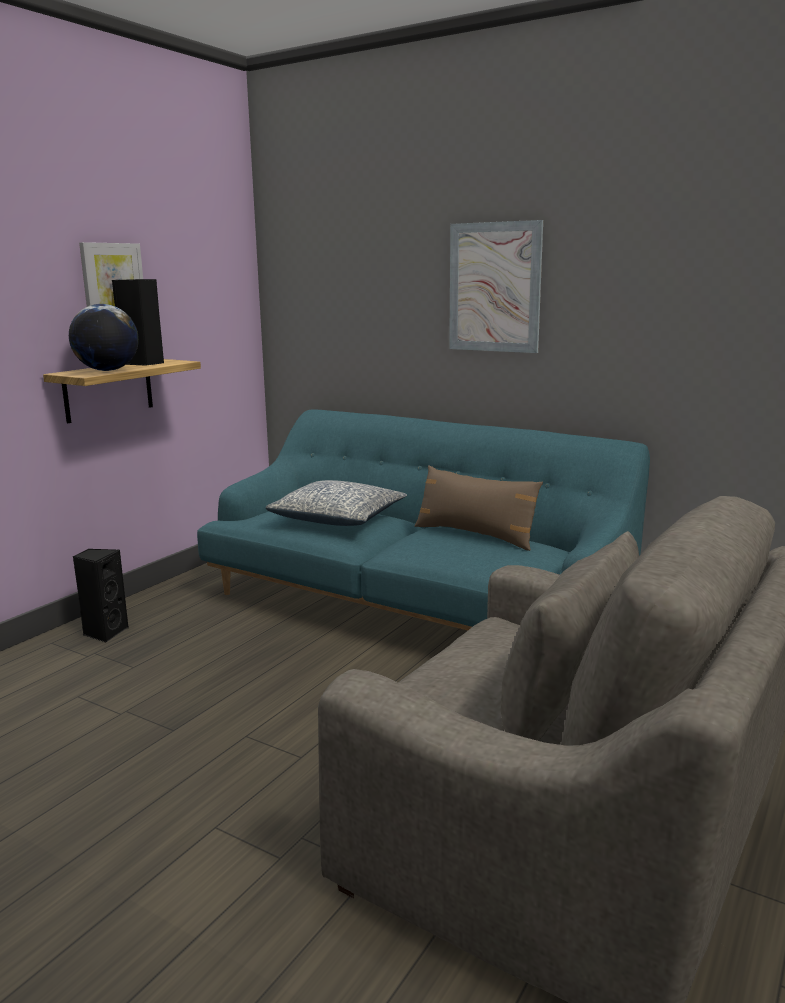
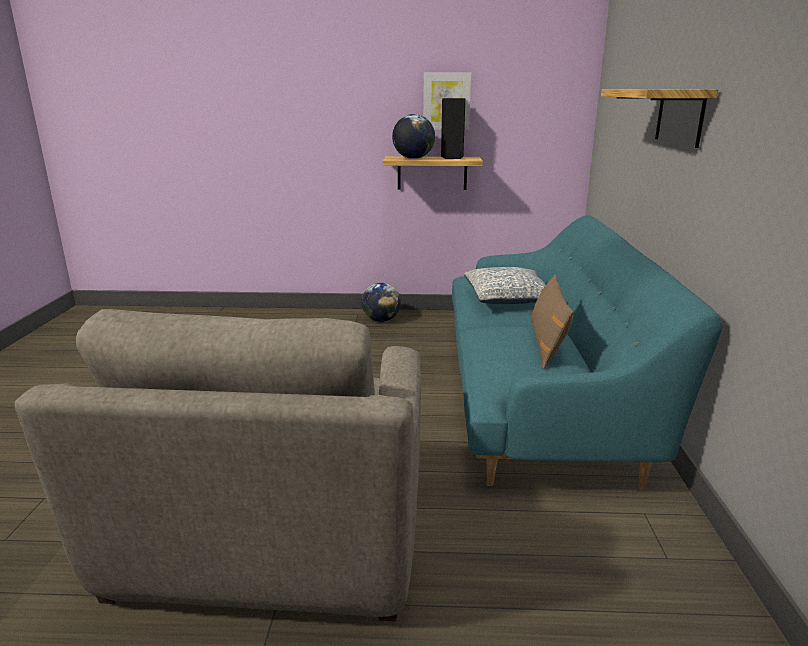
camera: 60 degrees right, 5 degrees up
black speaker [73,549,129,643] -> globe [362,283,401,322]
picture [449,220,543,353] -> shelf [601,89,718,148]

